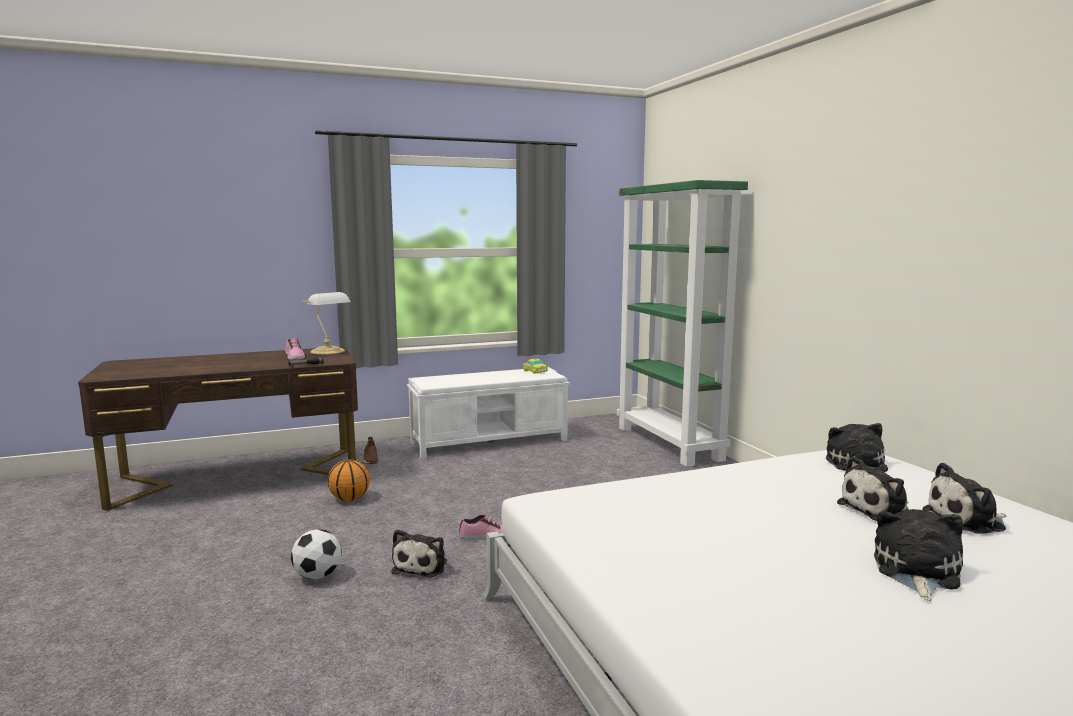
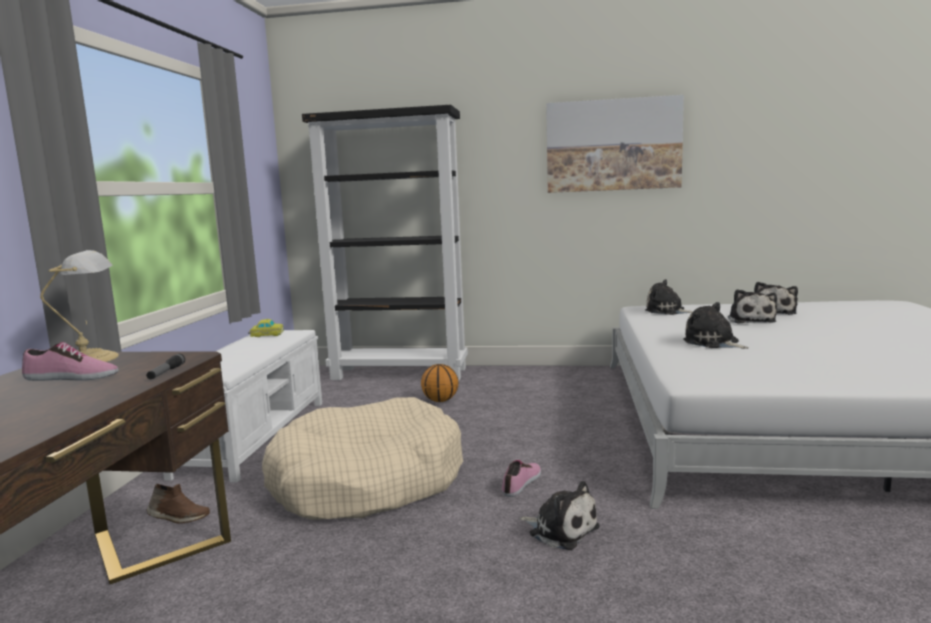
camera: 60 degrees left, 0 degrees up
football [291,529,341,580] -> none
basketball [328,459,370,501] -> basketball moved to [421,364,459,402]
green bookcase [617,180,748,467] -> black bookcase [302,105,468,381]
plush toy [874,509,963,601] -> plush toy moved to [683,302,749,349]
none -> beige dog bed [262,397,463,520]
none -> picture [546,95,684,193]

